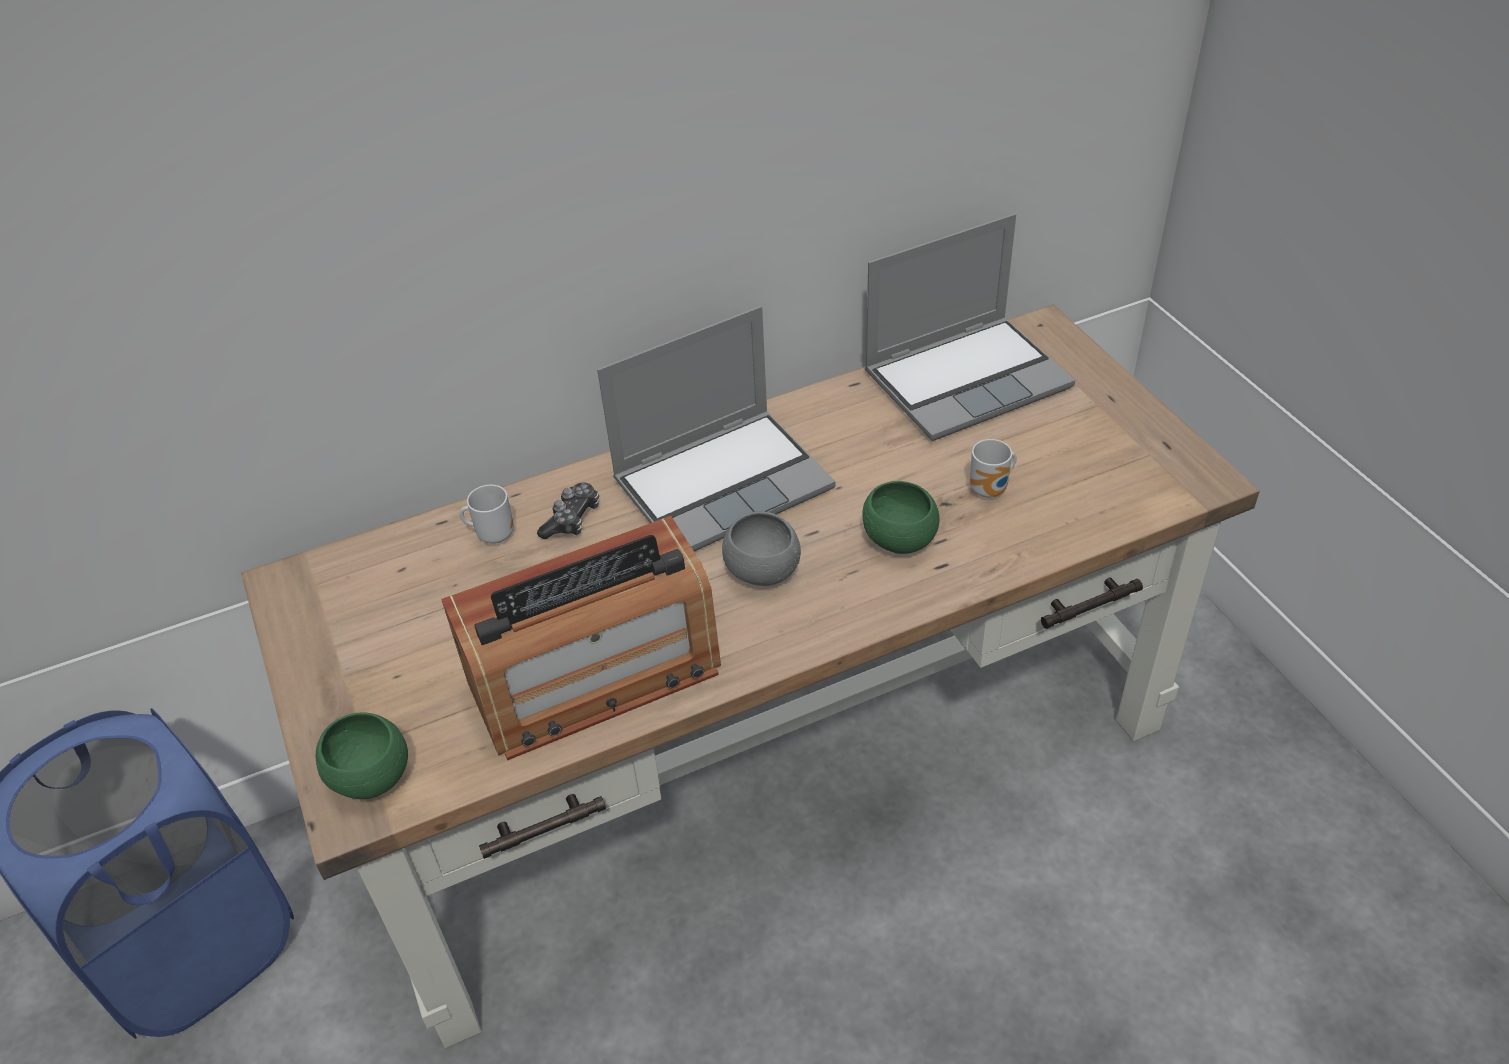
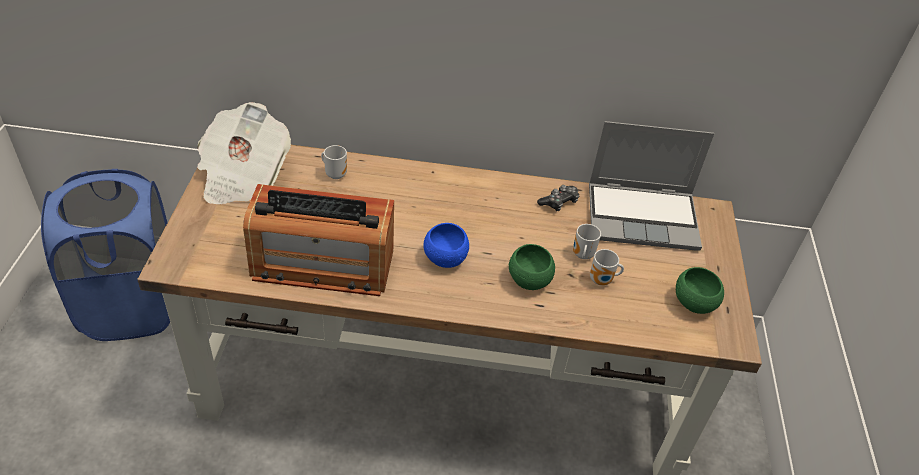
camera: 25 degrees right, 0 degrees up
green bowl [315,712,408,799] -> green bowl moved to [676,267,724,314]
game controller [537,482,599,539] -> game controller moved to [537,185,579,211]
laptop [597,306,836,551] -> none
grey bowl [722,511,801,586] -> blue bowl [423,223,469,268]
none -> newspaper [197,102,291,204]
none -> mug [573,224,601,259]

